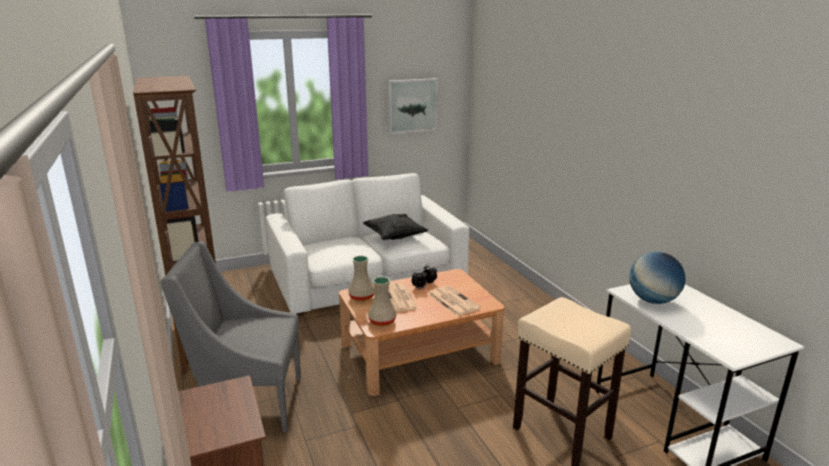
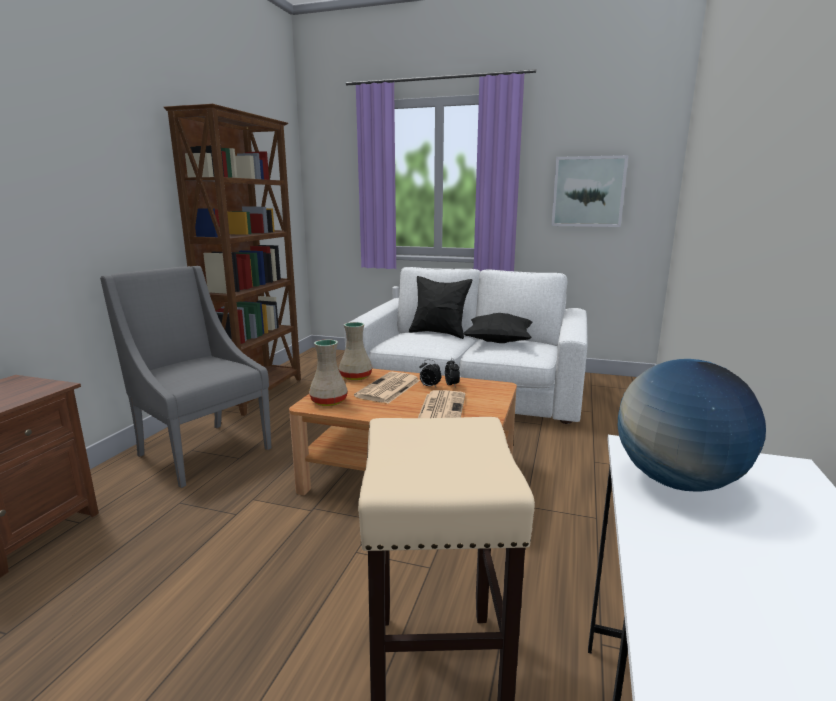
camera: 40 degrees right, 5 degrees down
none -> black pillow [409,276,472,339]

